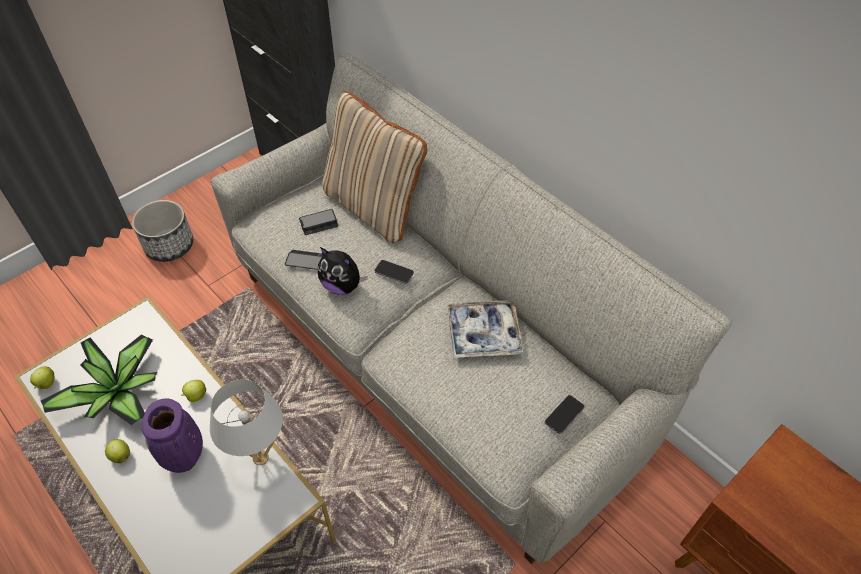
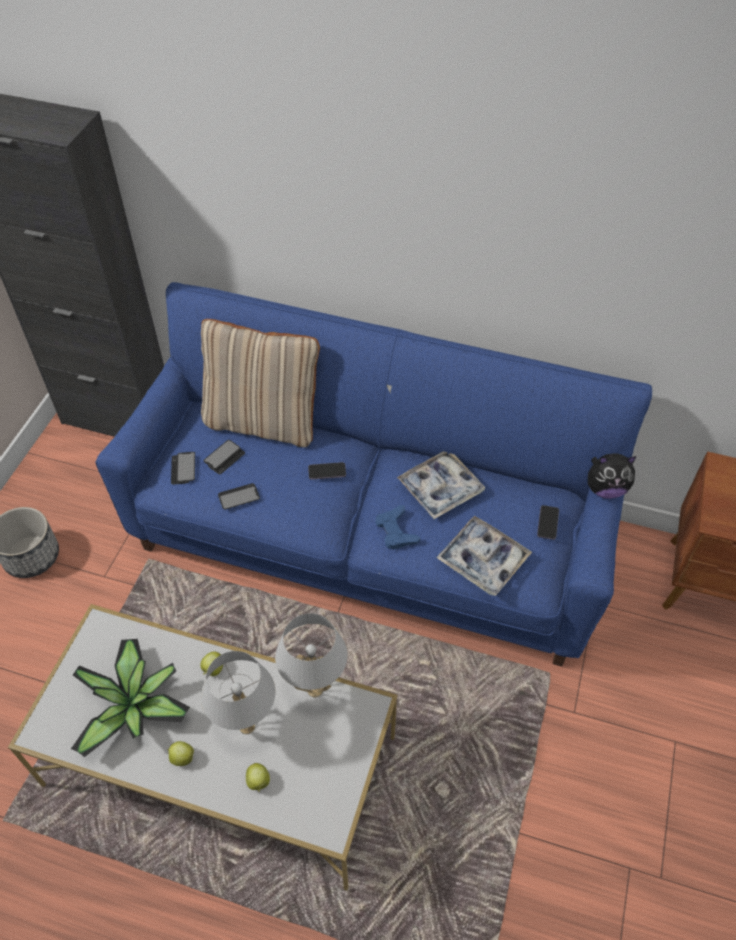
camera: 30 degrees left, 0 degrees up
apple [30,366,54,389] -> apple moved to [246,763,270,792]
purple vase [141,398,203,473] -> white table lamp [201,651,275,734]
grey sofa [211,53,732,564] -> blue sofa [96,282,652,666]
plush toy [318,247,368,295] -> plush toy moved to [588,453,637,499]
none -> phone [171,452,195,485]
none -> blue game controller [376,505,420,550]
none -> tray [436,516,532,596]

